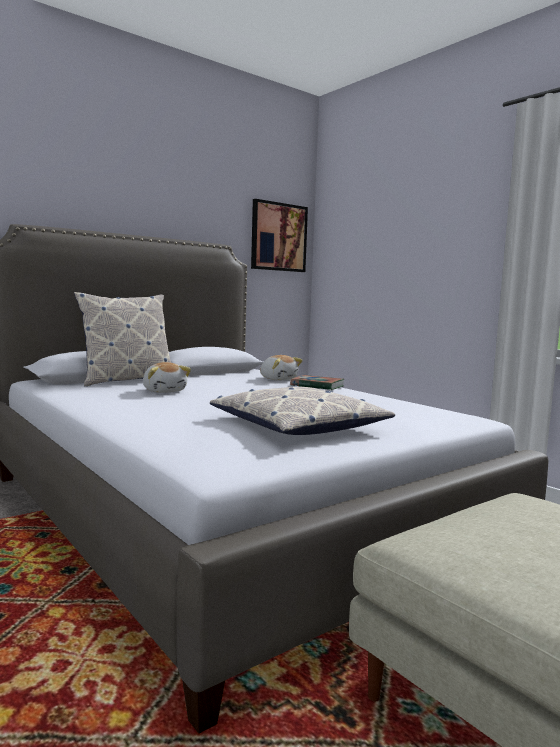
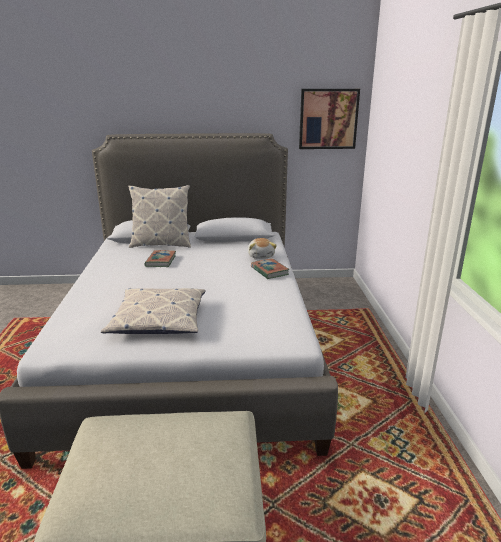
camera: 35 degrees right, 15 degrees up
plush toy [143,362,191,393] -> book [145,250,176,267]

